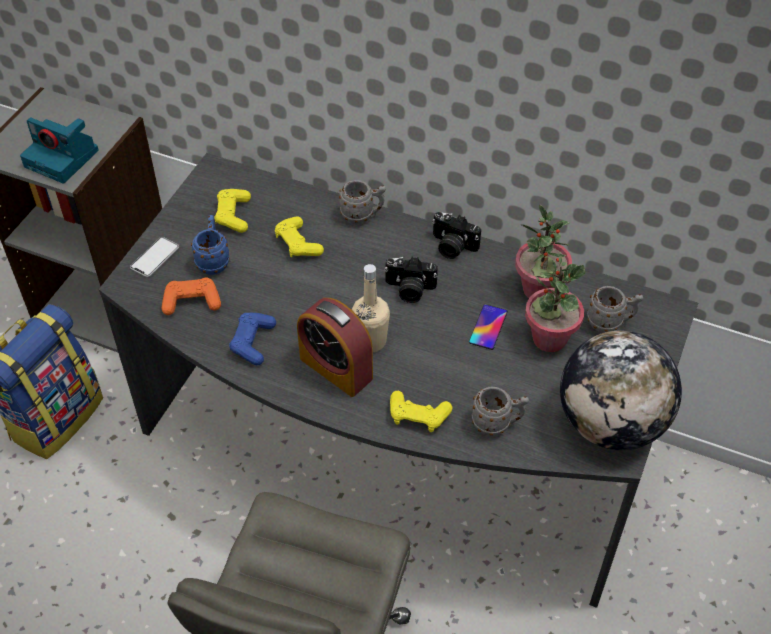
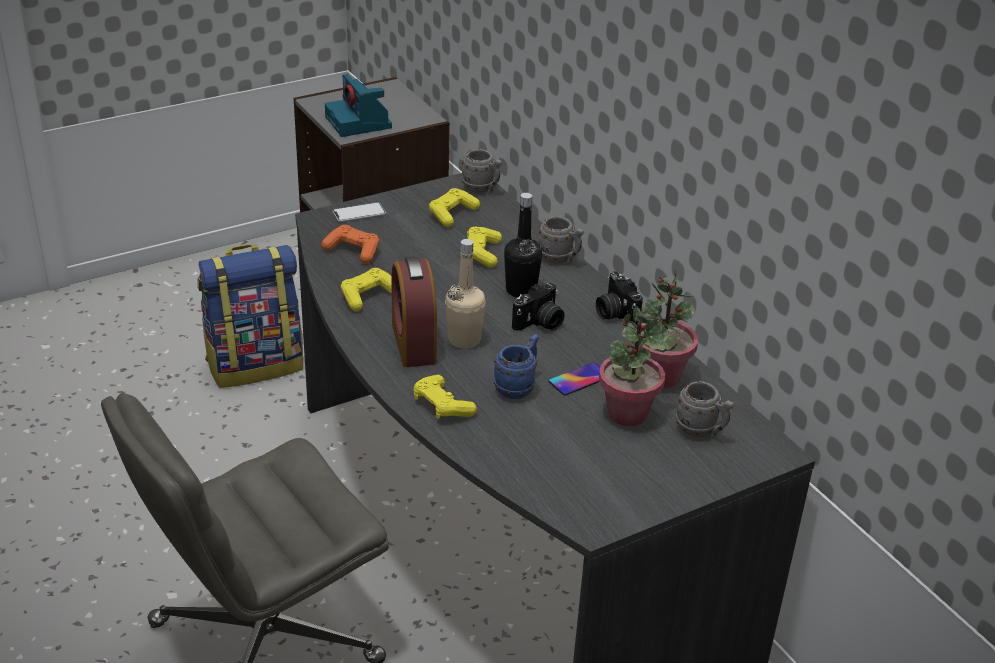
camera: 35 degrees right, 15 degrees down
blue mug [191,215,230,275] -> blue mug moved to [494,334,539,399]
blue game controller [229,313,276,365] -> yellow game controller [341,268,392,311]
camera [384,257,438,303] -> camera turned 90 degrees counterclockwise [512,283,565,331]
grey mug [472,386,529,436] -> grey mug moved to [462,149,502,194]
globe [560,331,682,450] -> none
none -> black bottle [504,193,542,298]

